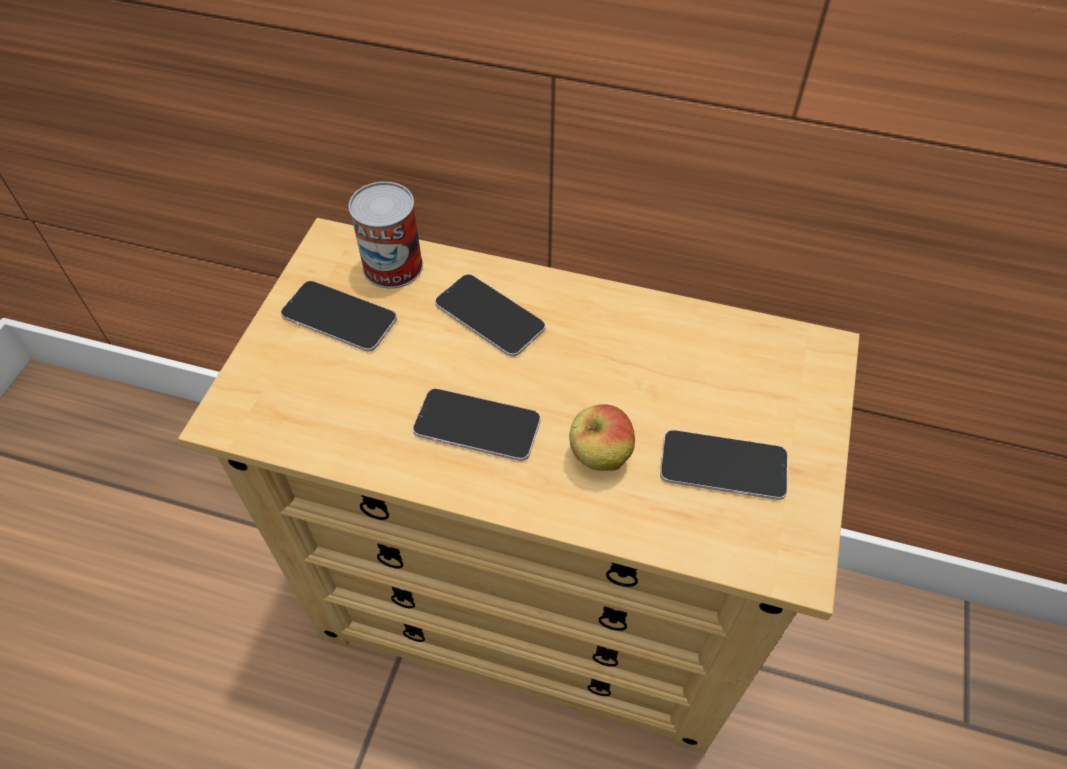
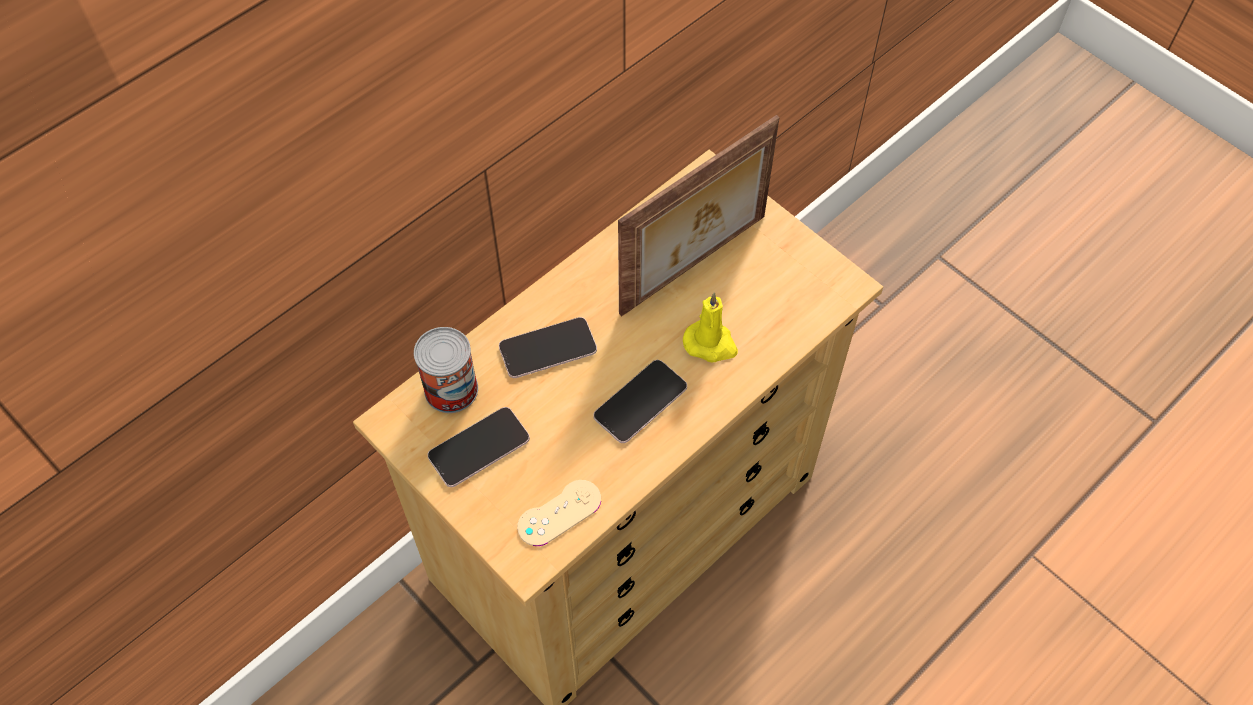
camera: 60 degrees left, 5 degrees up
apple [569,404,635,471] -> yellow candle [683,292,738,362]
phone [660,430,788,500] -> none
none -> beige game controller [517,480,601,546]
none -> picture frame [618,115,780,316]

